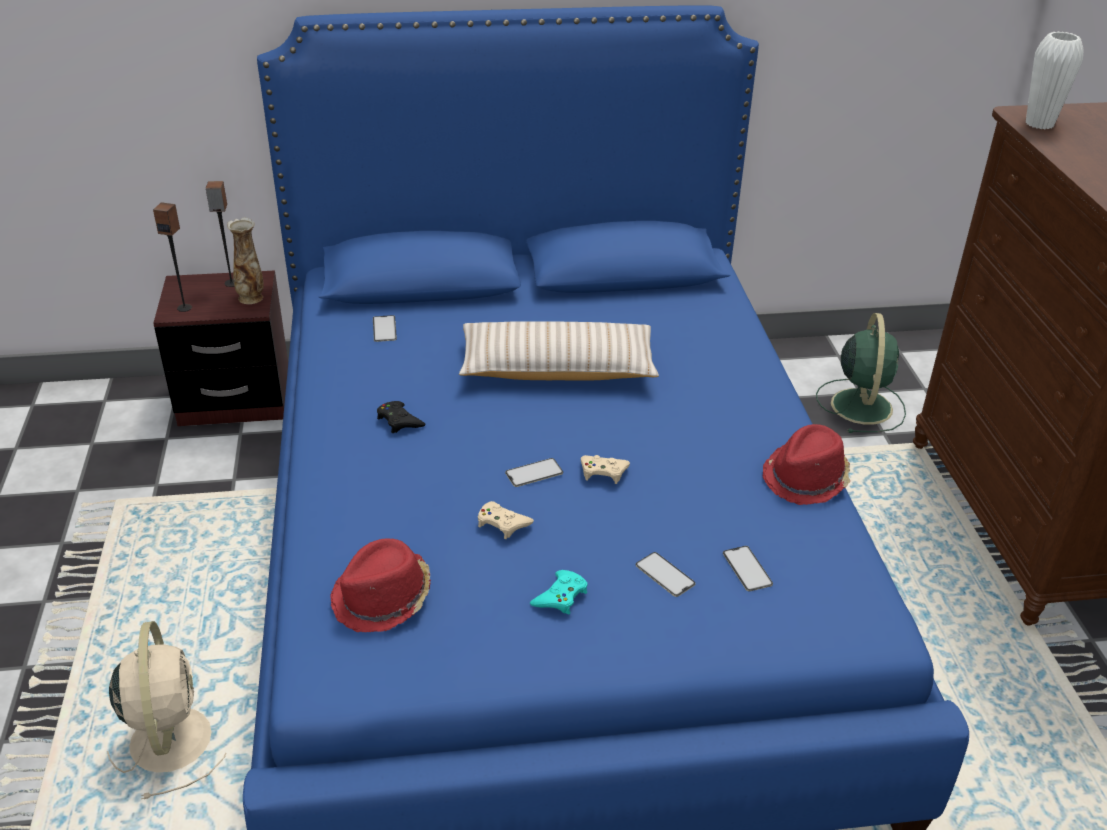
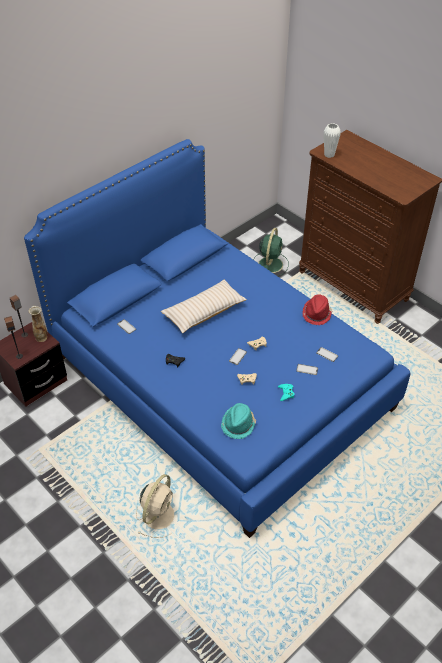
camera: 35 degrees left, 10 degrees up
beige fan [107,621,226,799] -> beige fan turned 75 degrees clockwise [136,474,174,538]
red hat [330,538,431,632] -> turquoise hat [221,403,256,439]
green fan [816,313,906,433] -> green fan turned 45 degrees clockwise [254,228,289,276]

